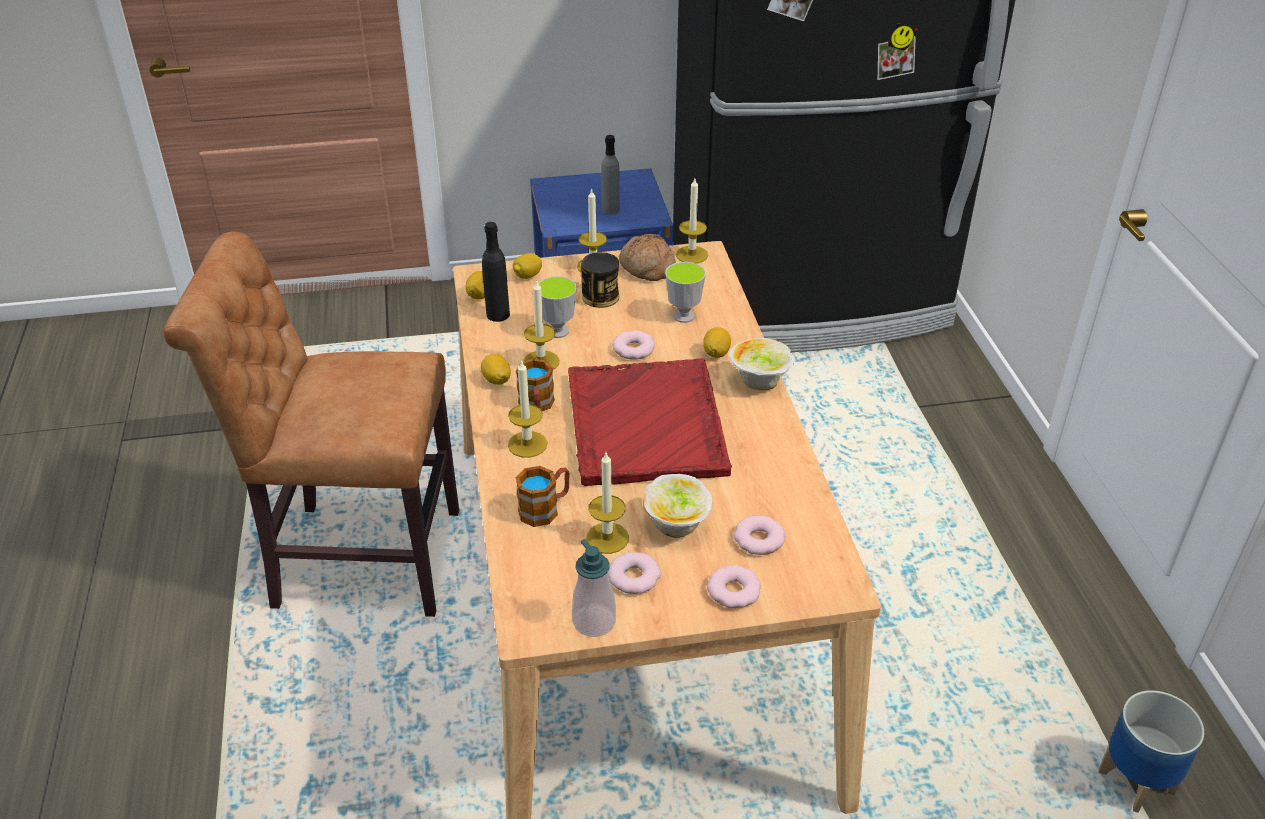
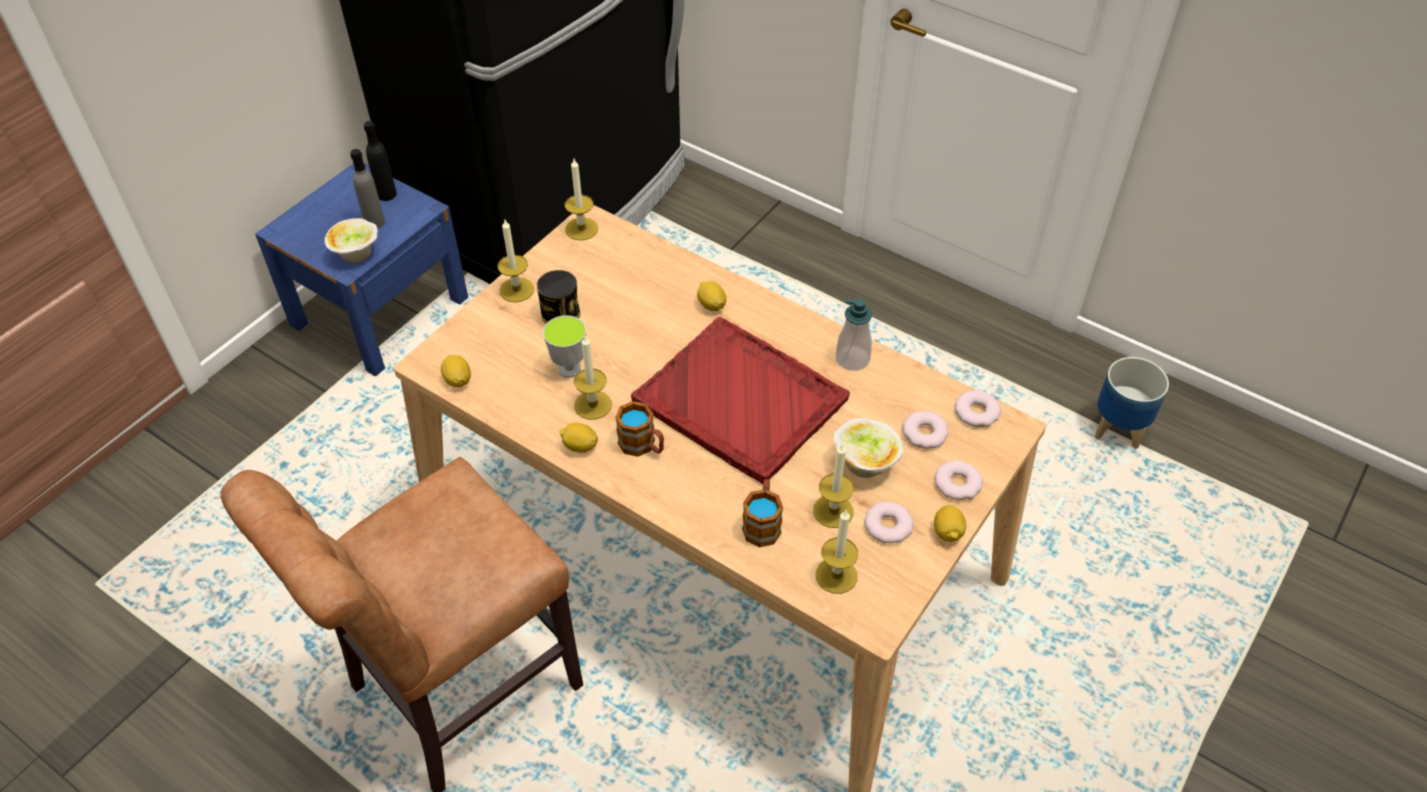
camera: 45 degrees left, 10 degrees up
black bottle [482,222,510,322] -> black bottle moved to [364,121,397,201]
candle [508,359,547,458] -> candle moved to [816,510,858,594]
lemon [513,253,542,279] -> lemon moved to [934,505,966,542]
soap dispenser [572,539,616,637] -> soap dispenser moved to [836,299,872,371]
donut [612,330,655,360] -> donut moved to [955,390,1001,427]
bread [619,234,676,281] -> none
cup [665,262,706,323] -> none
bowl [729,338,796,391] -> bowl moved to [325,218,378,263]

